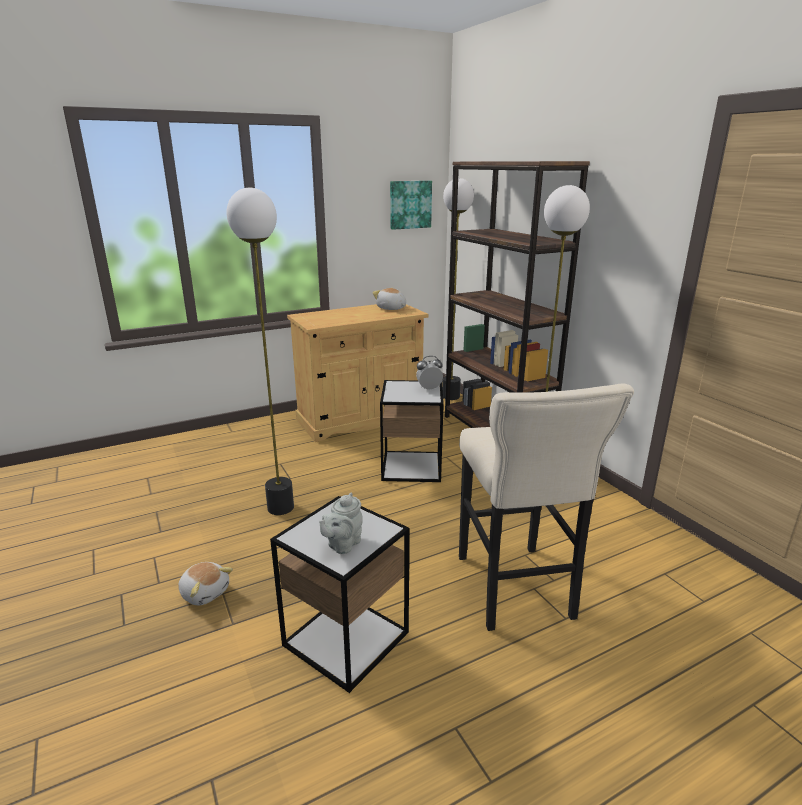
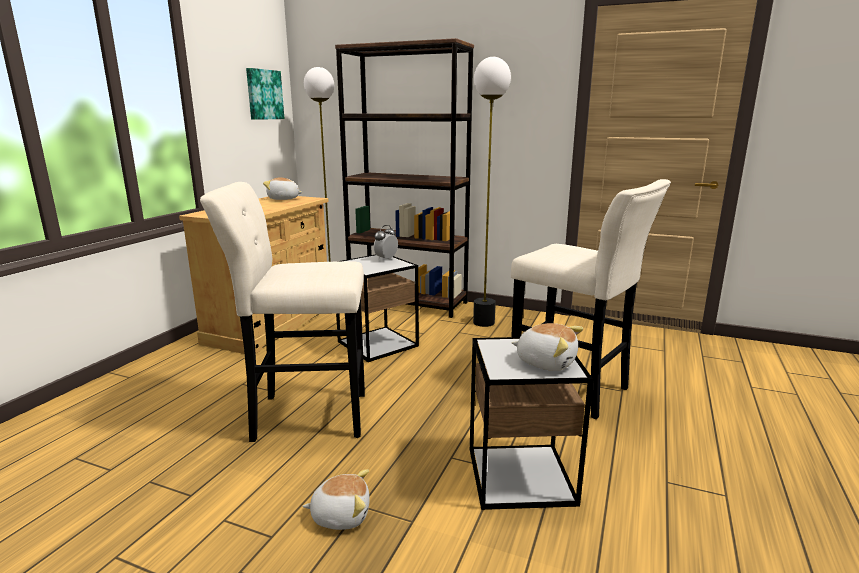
camera: 40 degrees left, 5 degrees down
floor lamp [226,188,294,515] -> beige stool [200,182,365,442]
grey teapot [319,493,363,554] -> plush toy [512,323,583,371]

